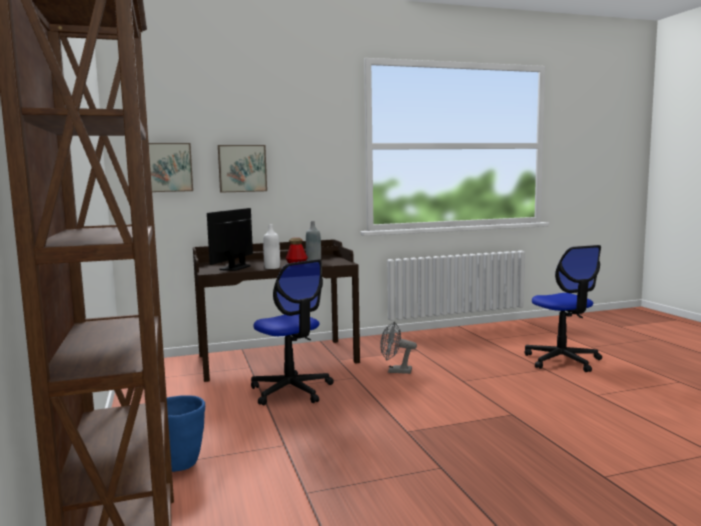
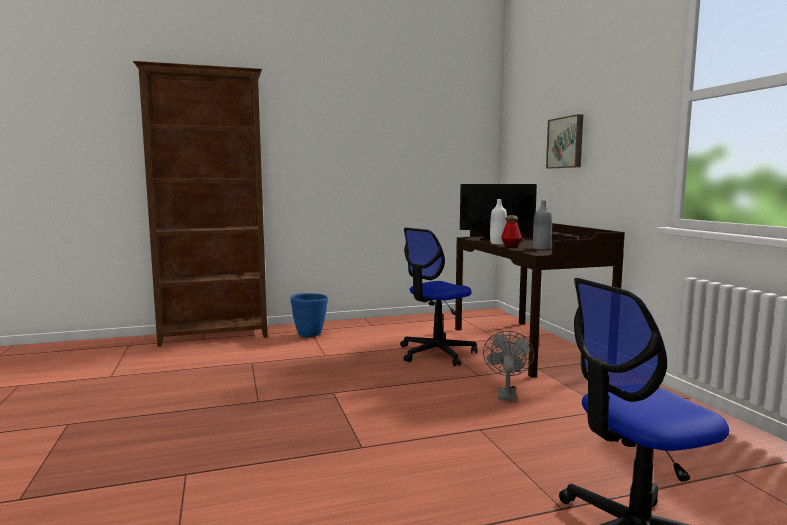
camera: 90 degrees right, 0 degrees up
picture [149,143,193,192] -> none

